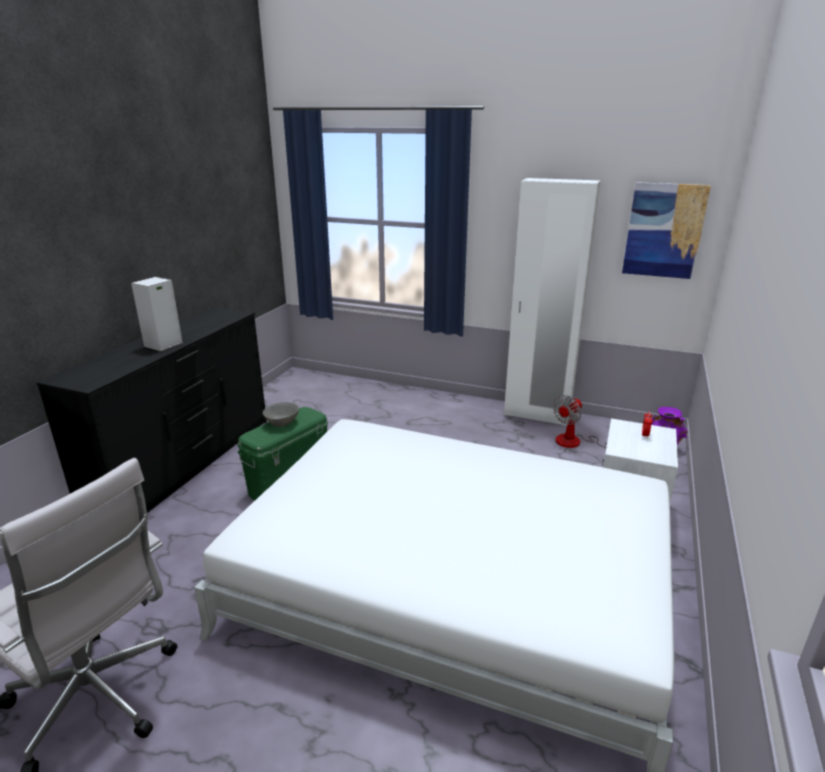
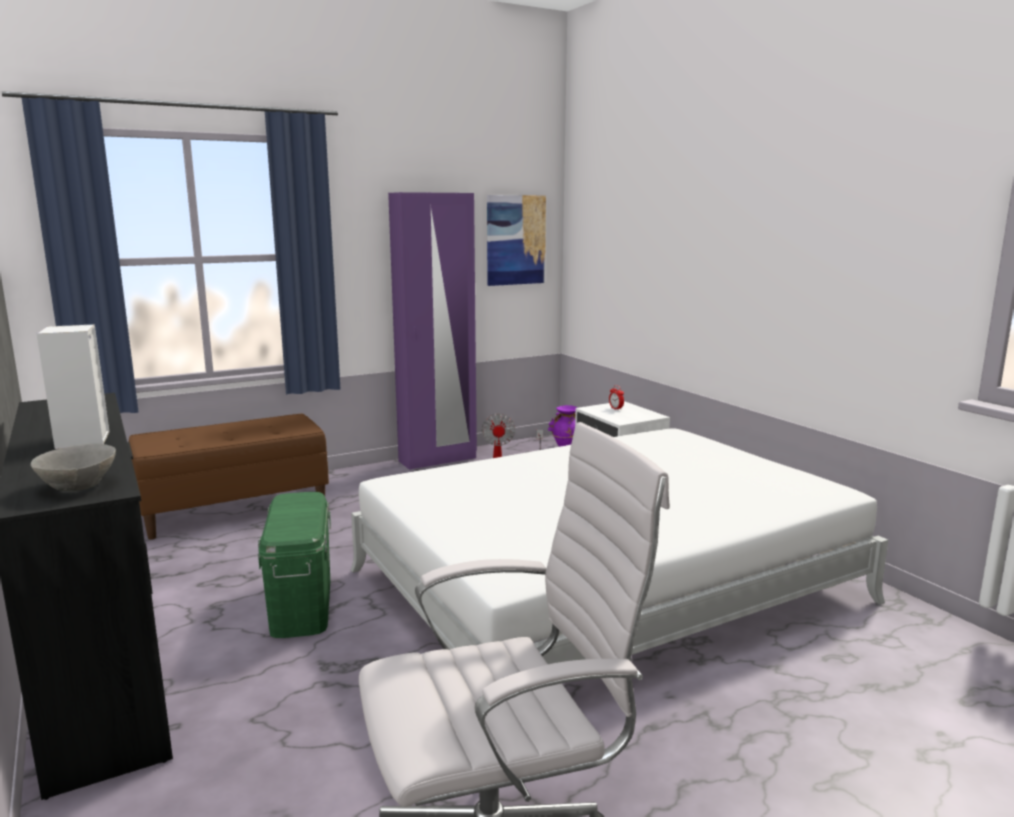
camera: 50 degrees left, 10 degrees down
grey bowl [263,402,299,427] -> grey bowl moved to [31,444,116,492]
white wardrobe [504,178,600,426] -> purple wardrobe [388,192,477,470]
none -> brown bench [129,414,329,540]

